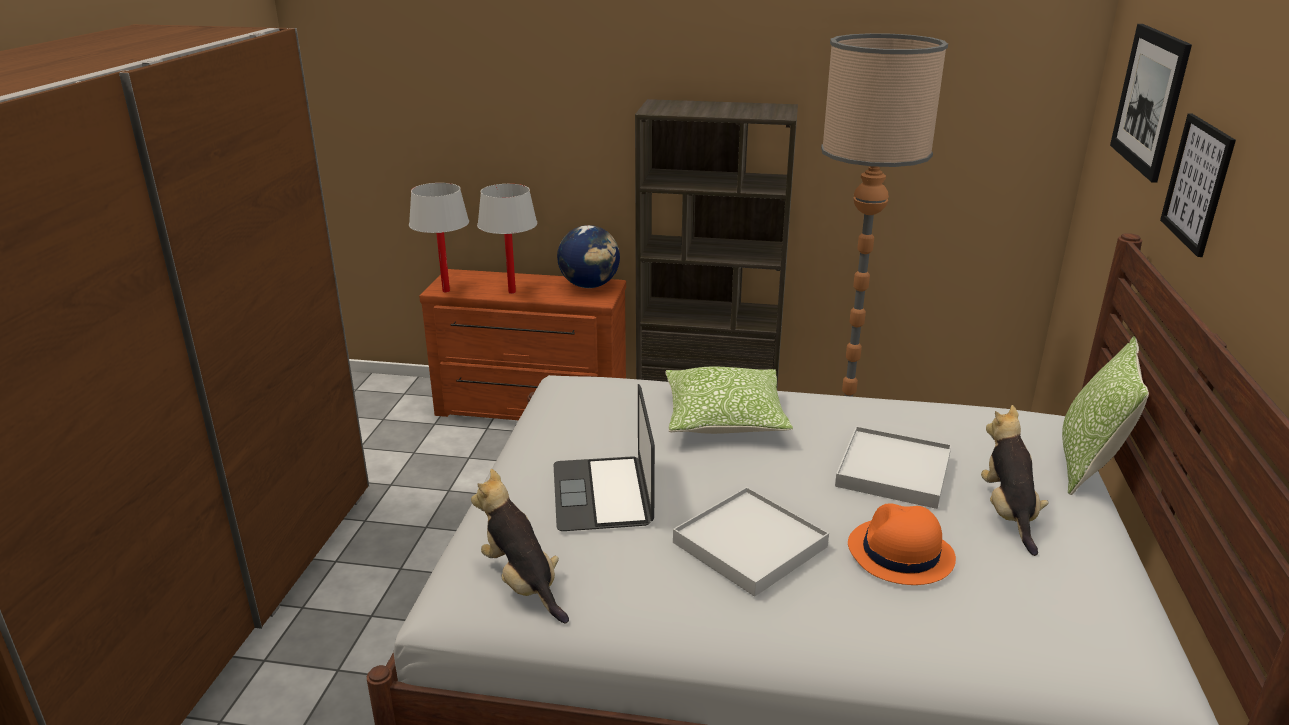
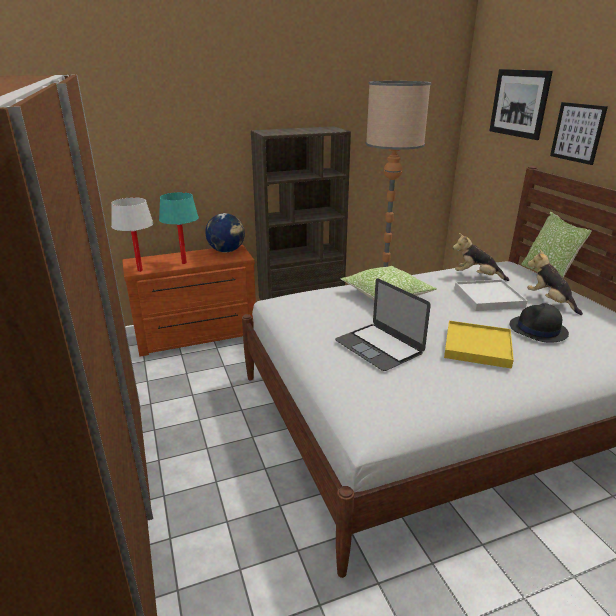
camera: 30 degrees left, 0 degrees up
plush toy [471,469,569,623] -> plush toy moved to [453,233,509,281]
white table lamp [477,184,537,294] -> turquoise table lamp [159,192,199,264]
white tray [673,487,829,597] -> yellow tray [444,321,514,369]
orange hat [848,504,956,585] -> black hat [510,303,569,343]

